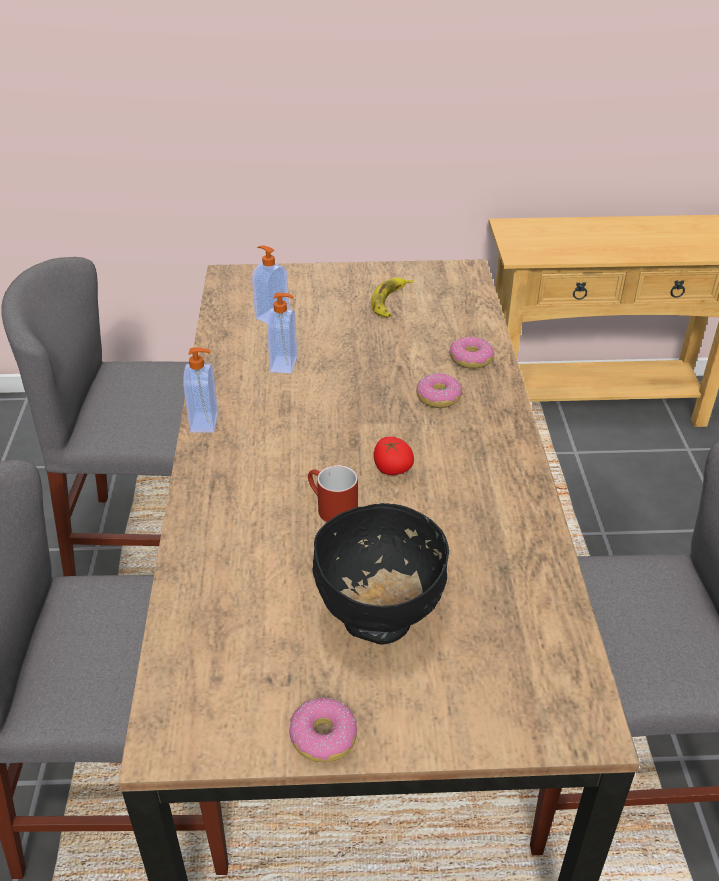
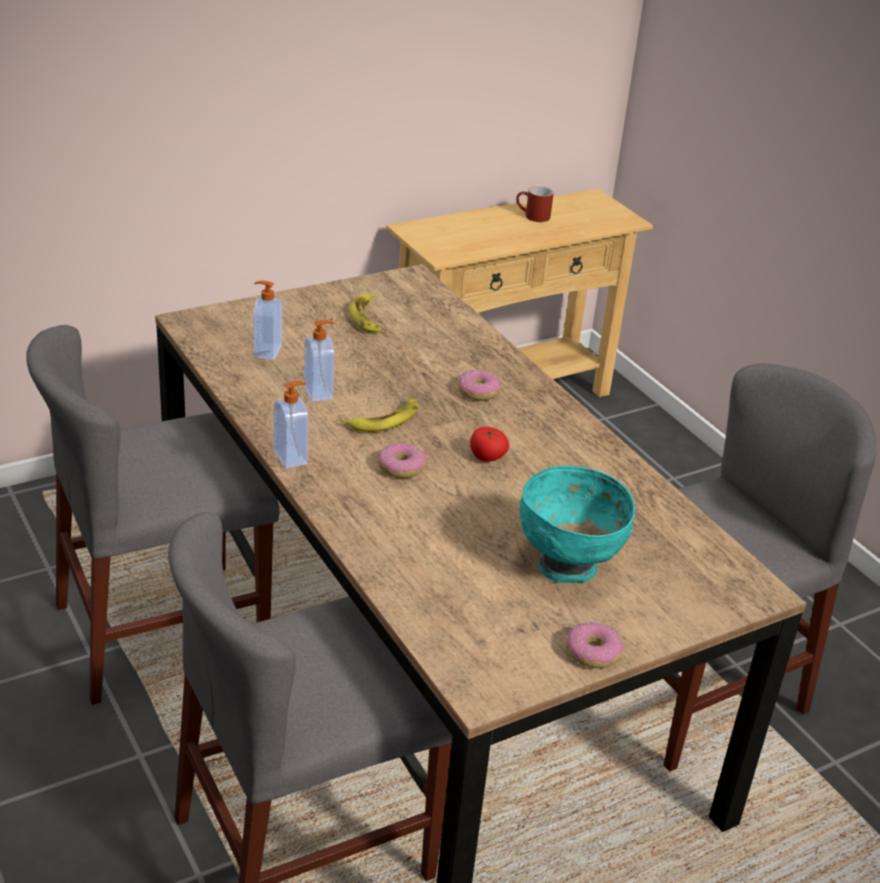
camera: 30 degrees left, 5 degrees down
red mug [308,465,358,522] -> red mug moved to [516,186,554,222]
black bowl [313,503,449,645] -> turquoise bowl [520,465,635,583]
donut [450,337,494,369] -> donut moved to [378,443,426,478]
none -> banana [341,397,418,432]

